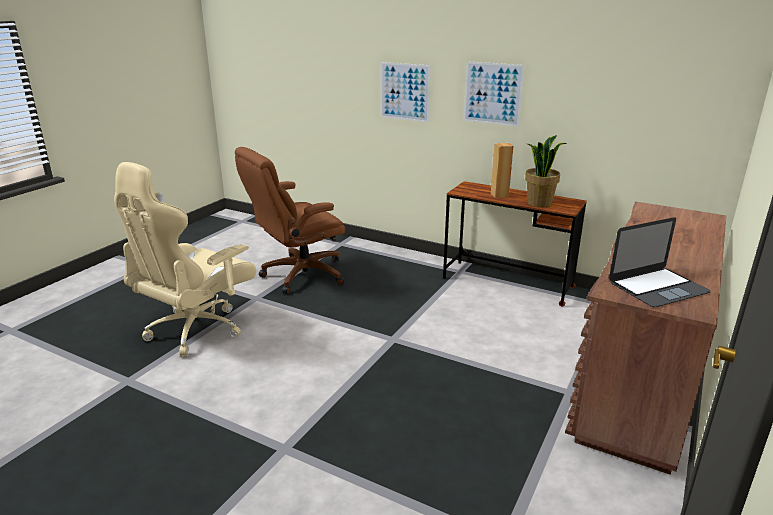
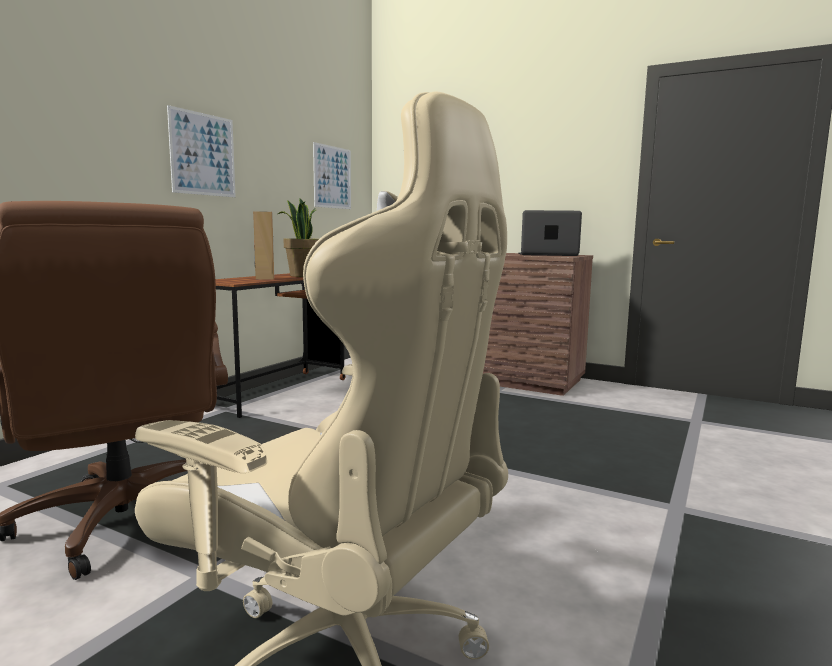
camera: 90 degrees left, 15 degrees down
picture [381,62,431,123] -> picture moved to [313,142,351,209]
laptop [609,217,711,307] -> laptop turned 60 degrees counterclockwise [518,210,582,256]

